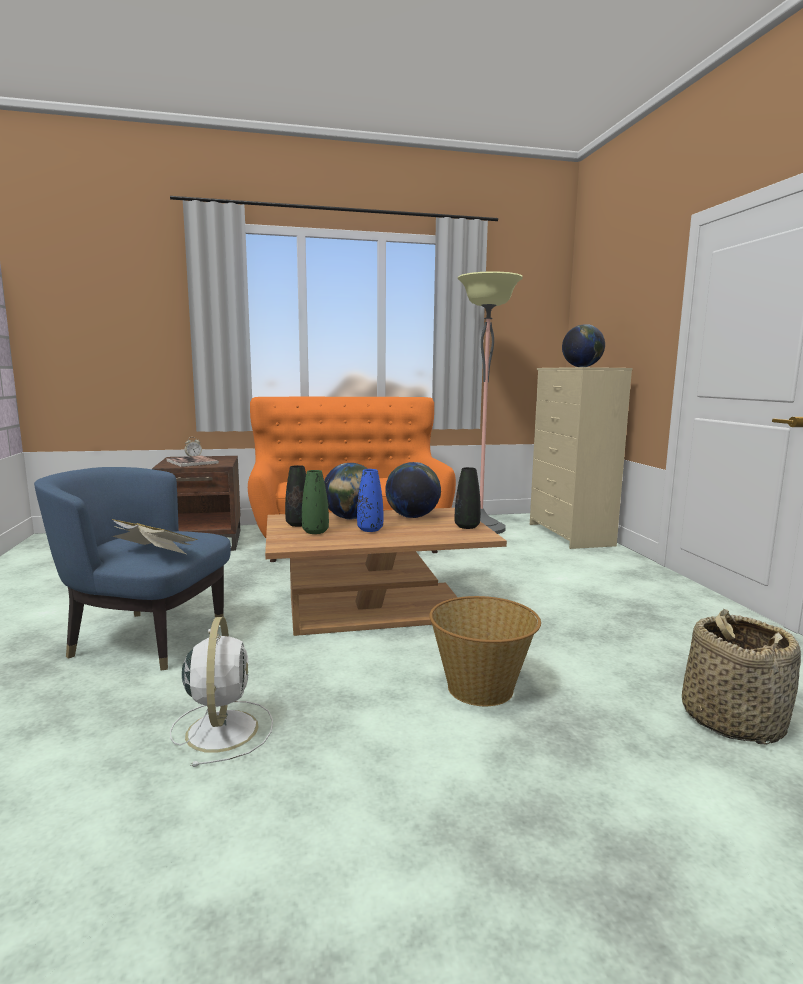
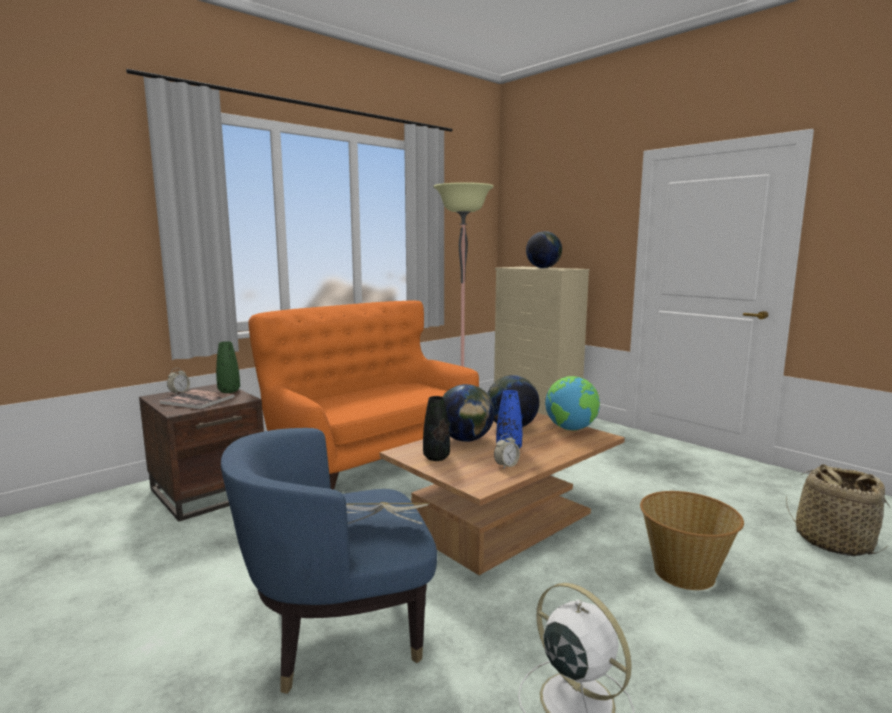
camera: 30 degrees left, 0 degrees up
green vase [302,470,329,534] -> green vase moved to [216,341,240,393]
black vase [455,467,481,529] -> globe [545,376,600,431]
none -> alarm clock [494,434,520,469]

